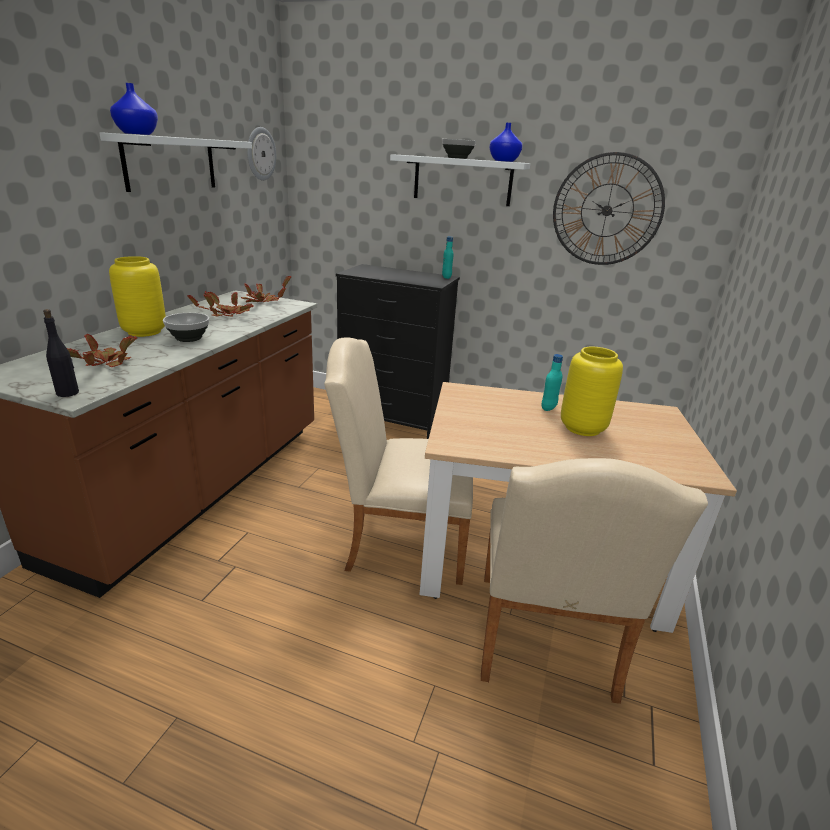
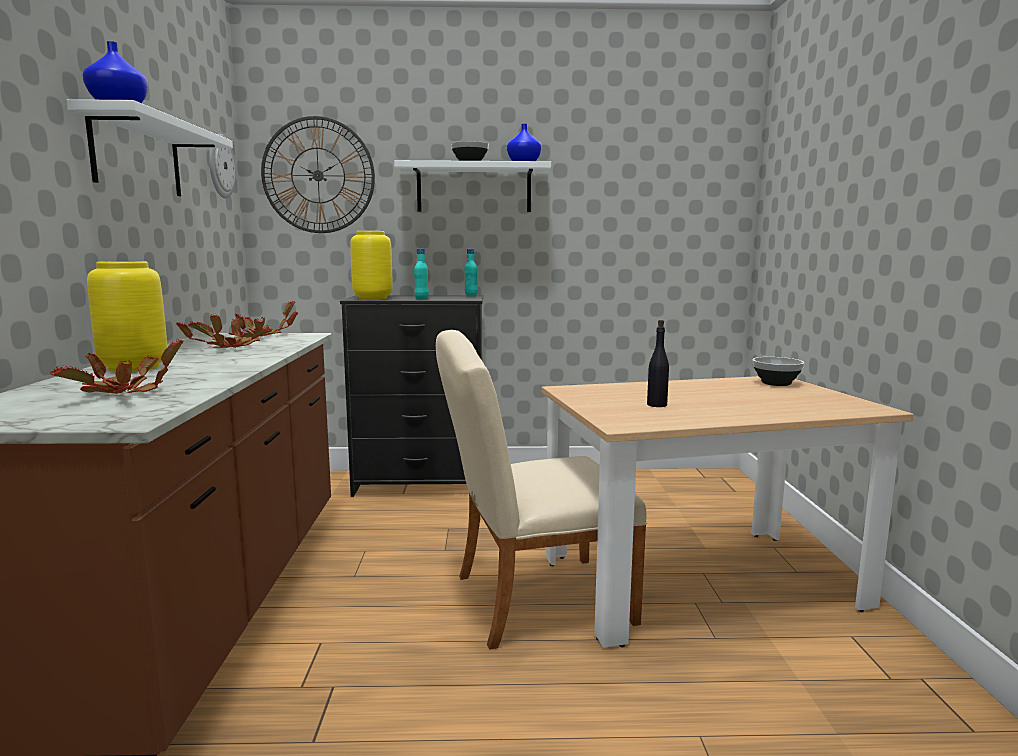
camera: 20 degrees left, 15 degrees down
black bottle [43,309,79,397] -> black bottle moved to [647,320,669,407]
bowl [163,313,209,342] -> bowl moved to [753,357,804,386]
beige chair [481,458,708,704] -> none
turquoise bottle [541,354,563,411] -> turquoise bottle moved to [414,249,429,300]
wall clock [553,152,665,265] -> wall clock moved to [261,116,375,233]
yellow vase [561,347,623,436] -> yellow vase moved to [350,231,393,300]

